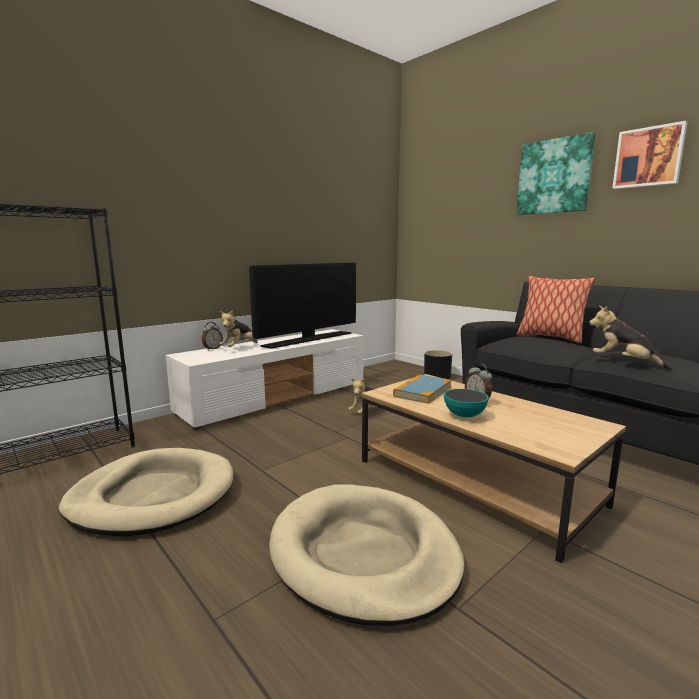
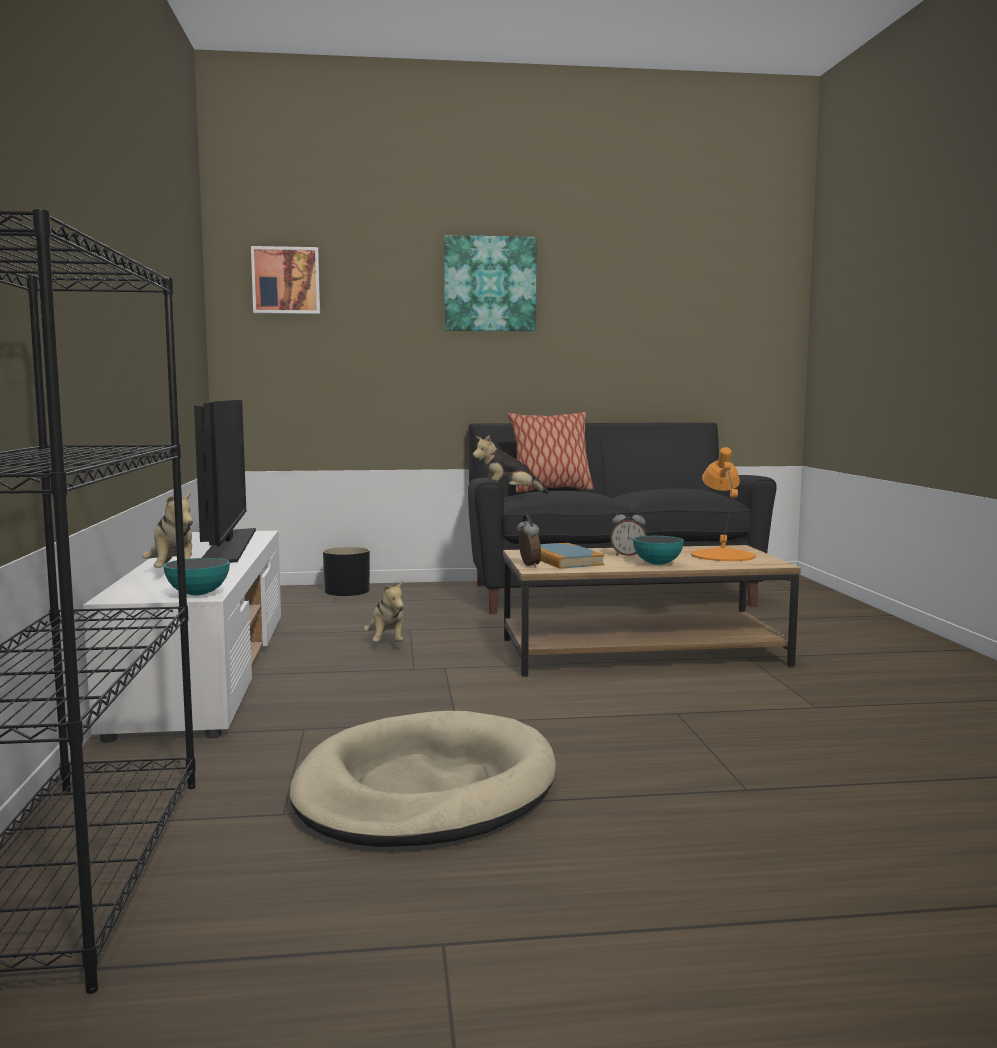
camera: 55 degrees left, 5 degrees down
alarm clock [202,322,223,350] -> alarm clock moved to [517,515,541,568]
beige dog bed [269,484,465,626] -> none
plush toy [589,306,672,370] -> plush toy moved to [473,435,549,494]
picture [612,121,688,189] -> picture moved to [251,246,320,314]
none -> bowl [163,558,230,595]
none -> orange table lamp [691,447,756,561]

